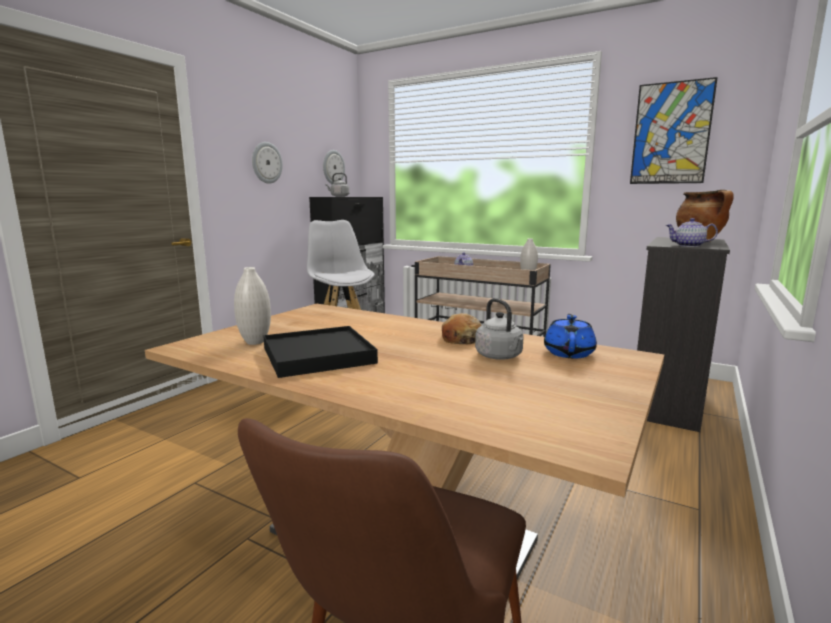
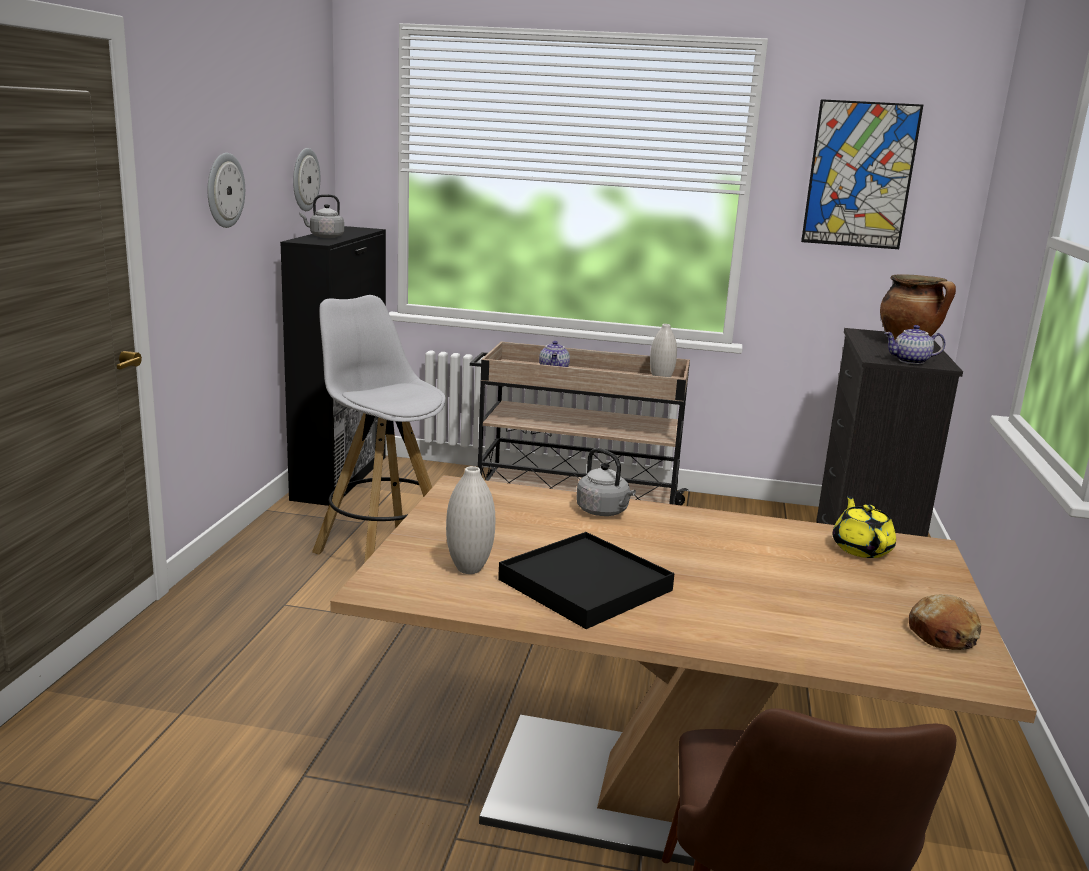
camera: 20 degrees left, 5 degrees up
bread [442,313,482,344] -> bread moved to [909,594,981,650]
grey kettle [475,298,524,360] -> grey kettle moved to [576,448,636,516]
blue teapot [544,314,597,358] -> yellow teapot [833,495,896,558]

